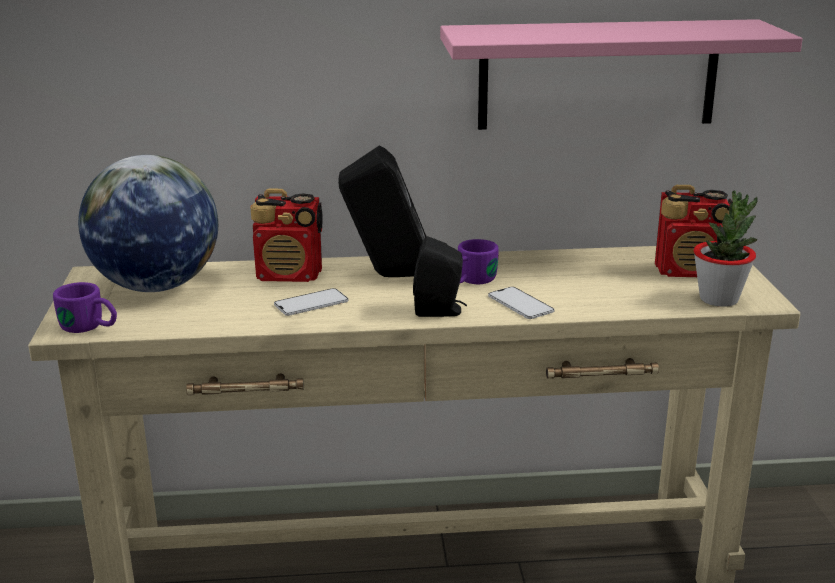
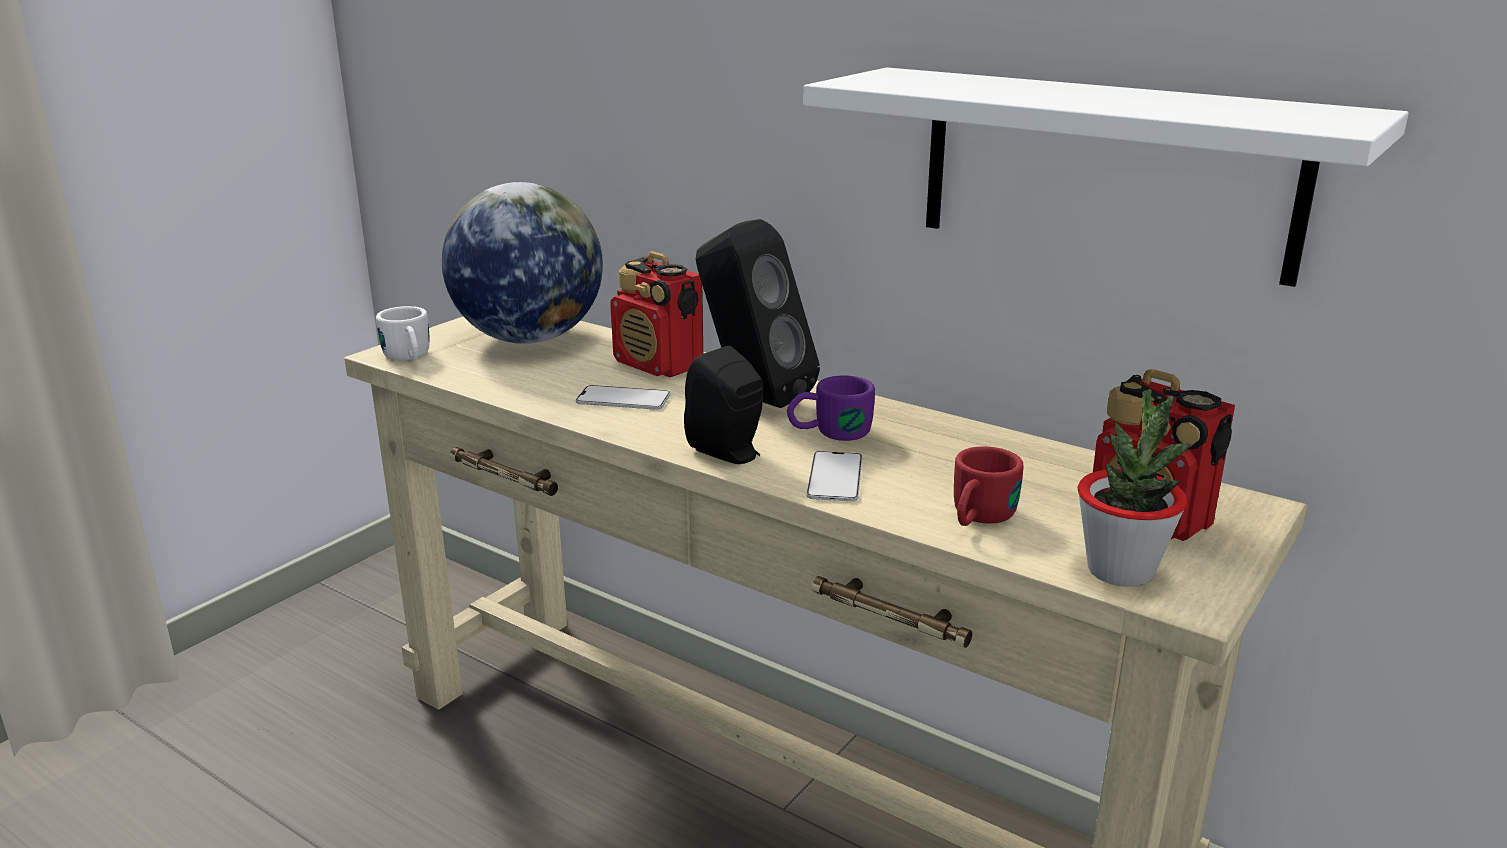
camera: 40 degrees right, 0 degrees up
purple mug [53,282,117,333] -> white mug [376,306,430,361]
pink shelf [440,19,803,130] -> white shelf [803,67,1408,287]
none -> red mug [954,446,1024,526]

